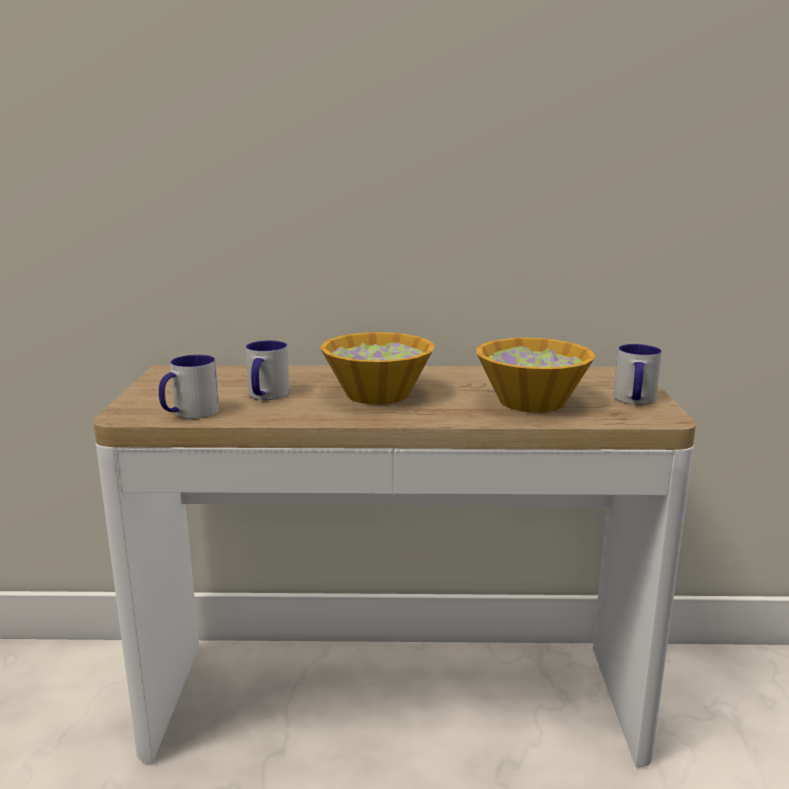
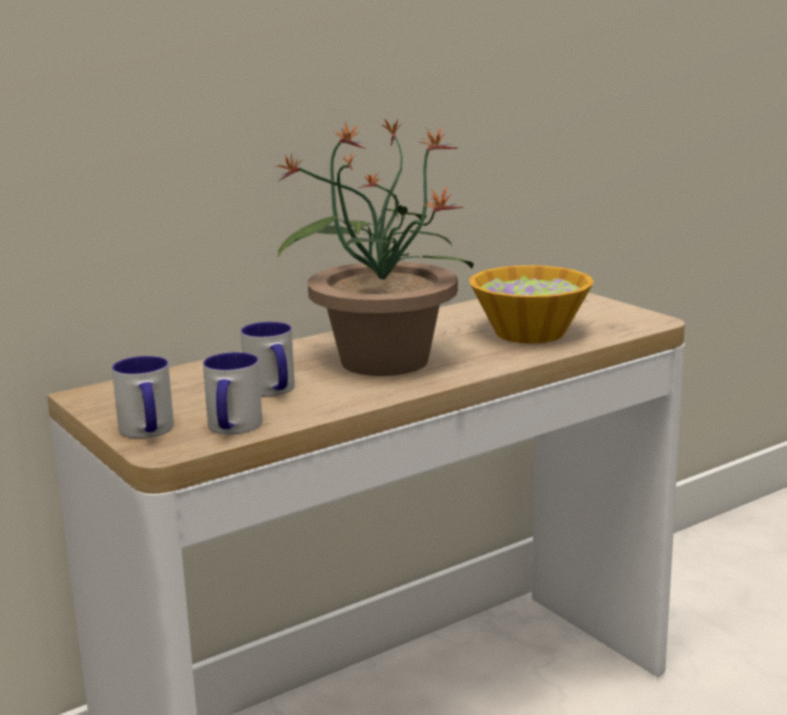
camera: 35 degrees left, 0 degrees up
bowl [320,332,435,405] -> potted plant [275,118,474,376]
mug [614,344,662,405] -> mug moved to [112,356,174,438]

